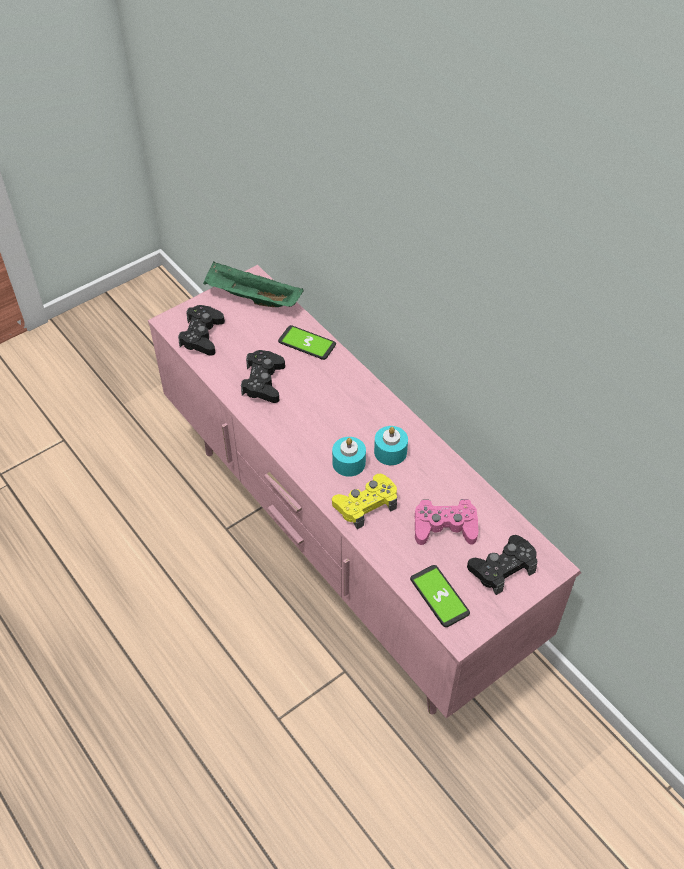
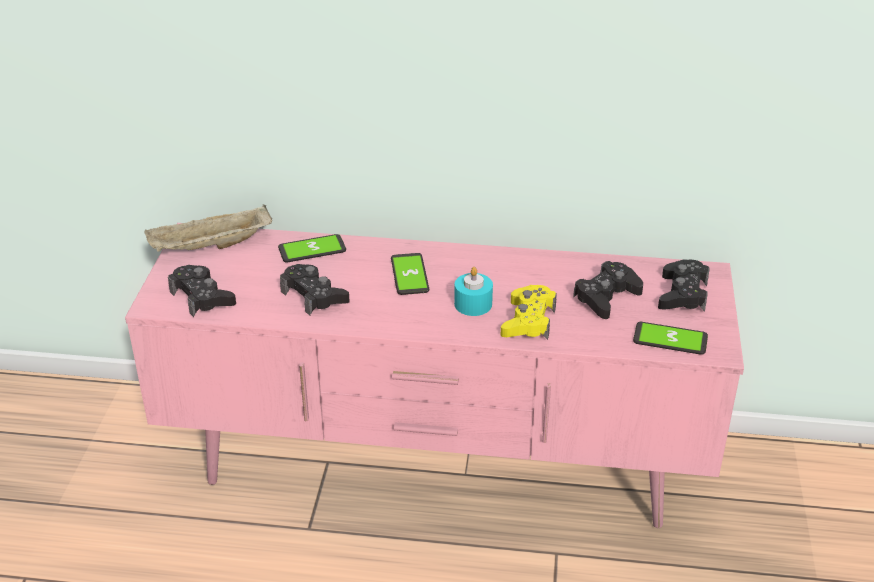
camera: 45 degrees left, 15 degrees down
green tray [203,262,304,307] -> beige tray [144,205,272,252]
turquoise candle [374,426,408,465] -> none
pink game controller [415,499,479,545] -> black game controller [573,261,643,319]
none -> phone [391,253,429,295]

